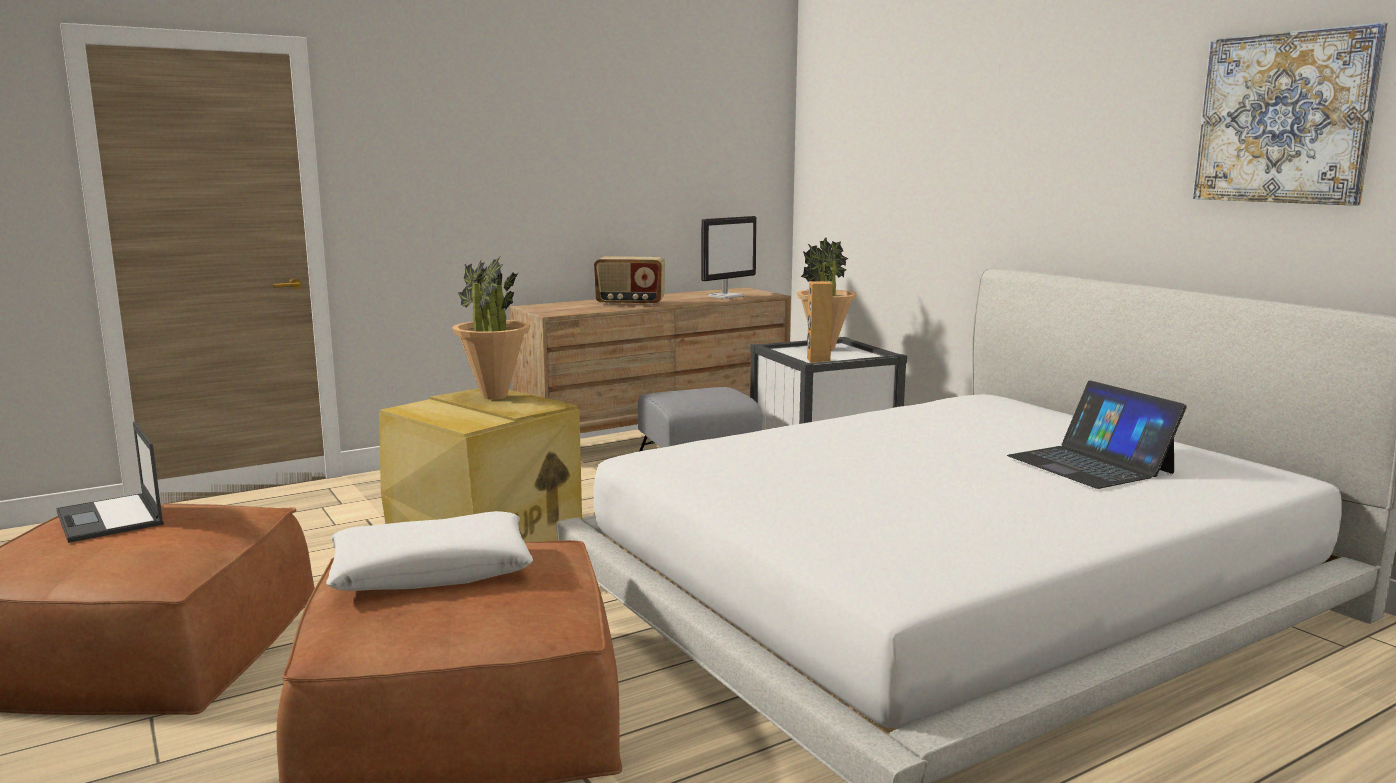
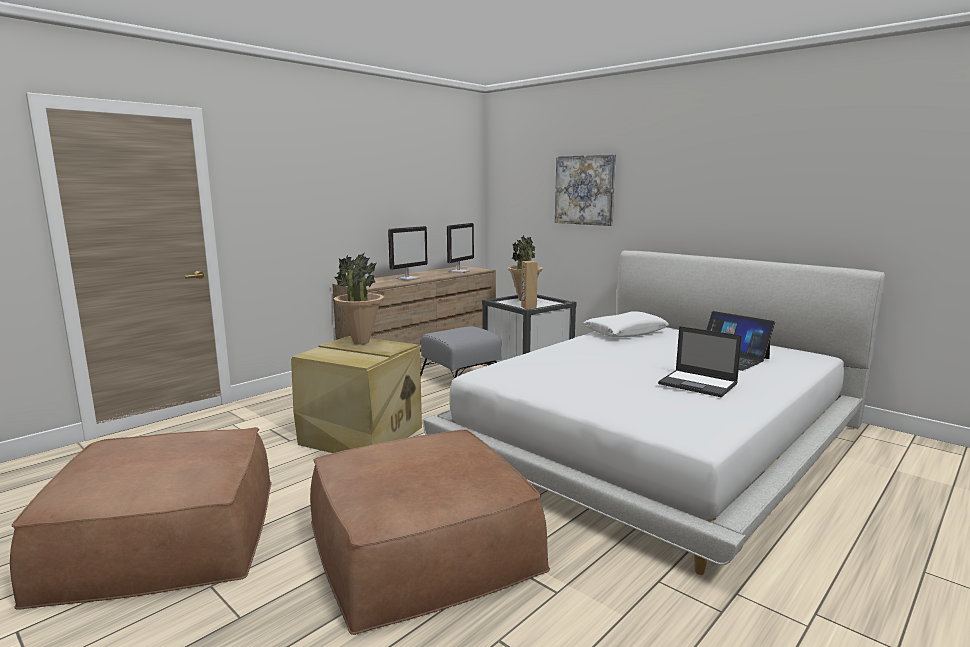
camera: 15 degrees left, 0 degrees up
laptop [56,422,164,543] -> laptop moved to [658,326,742,398]
white pillow [326,511,533,591] -> white pillow moved to [584,311,669,337]
radio [594,256,665,306] -> monitor [388,226,428,281]
picture [1193,22,1388,206] -> picture moved to [555,154,616,226]

